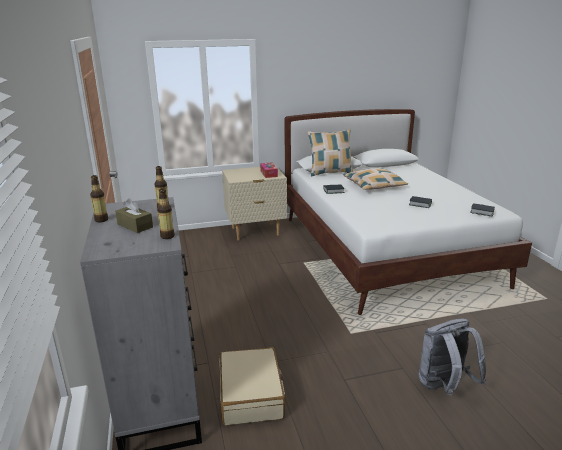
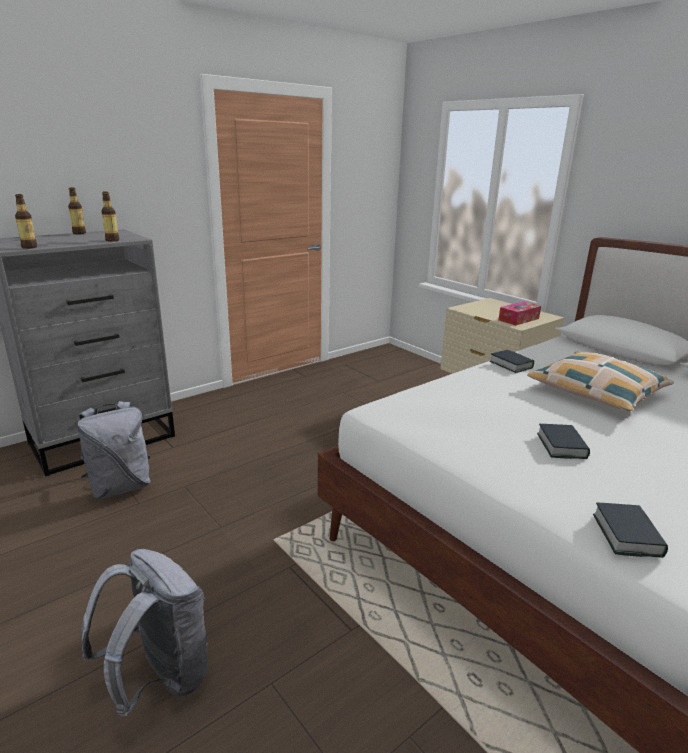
camera: 65 degrees right, 0 degrees up
brown tissue box [115,198,153,233] -> none
beige suitcase [219,347,285,426] -> grey backpack [78,401,150,499]
pillow [308,129,353,177] -> none

